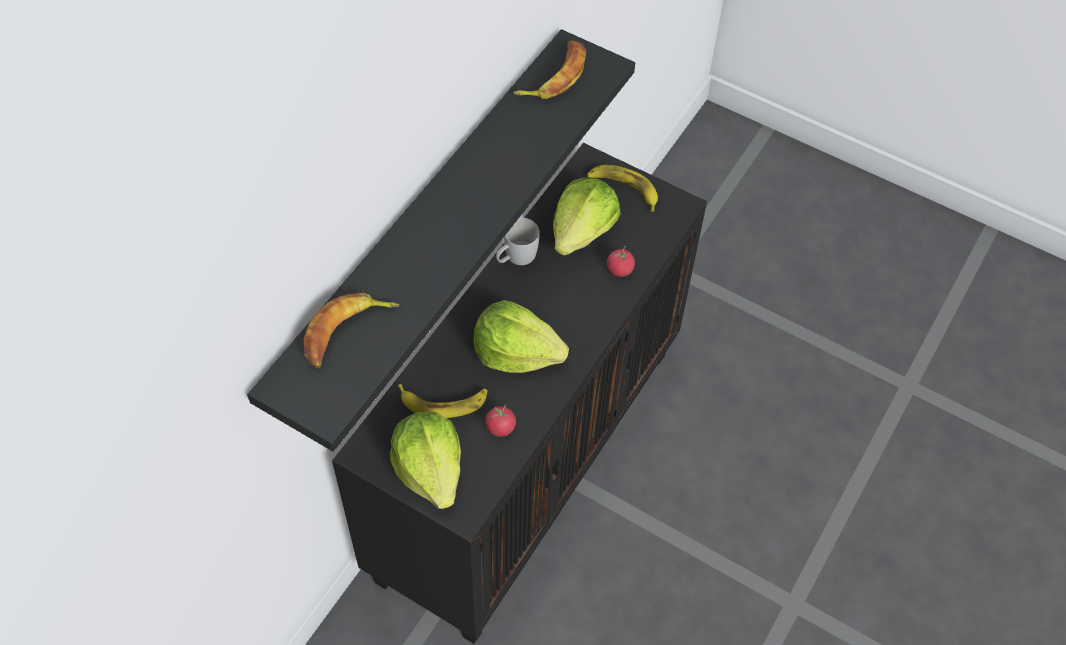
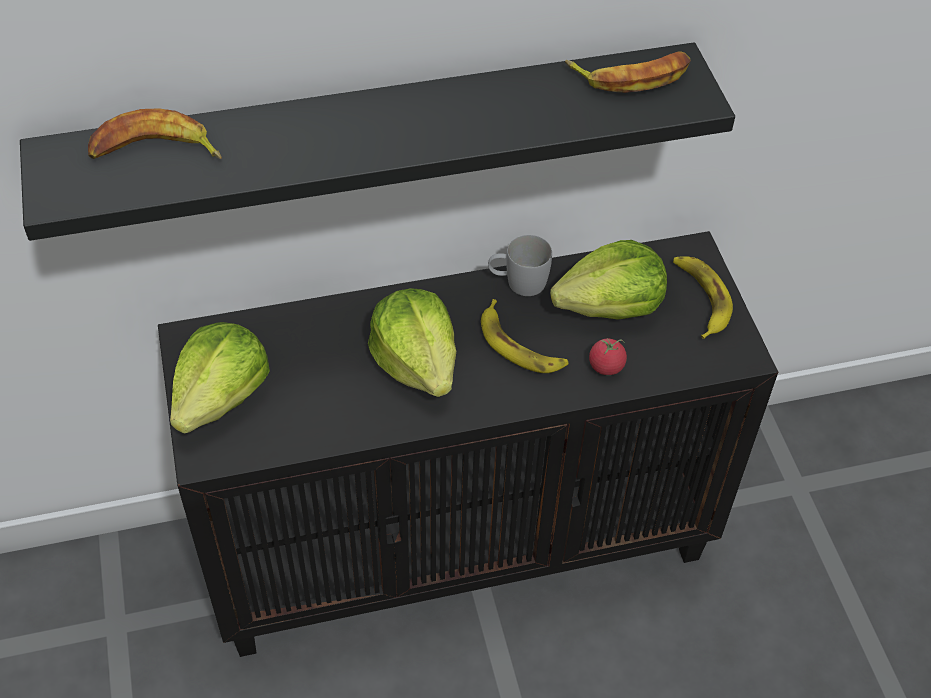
camera: 45 degrees right, 5 degrees down
banana [398,384,487,418] -> banana moved to [481,299,569,373]
tomato [485,405,516,437] -> none

